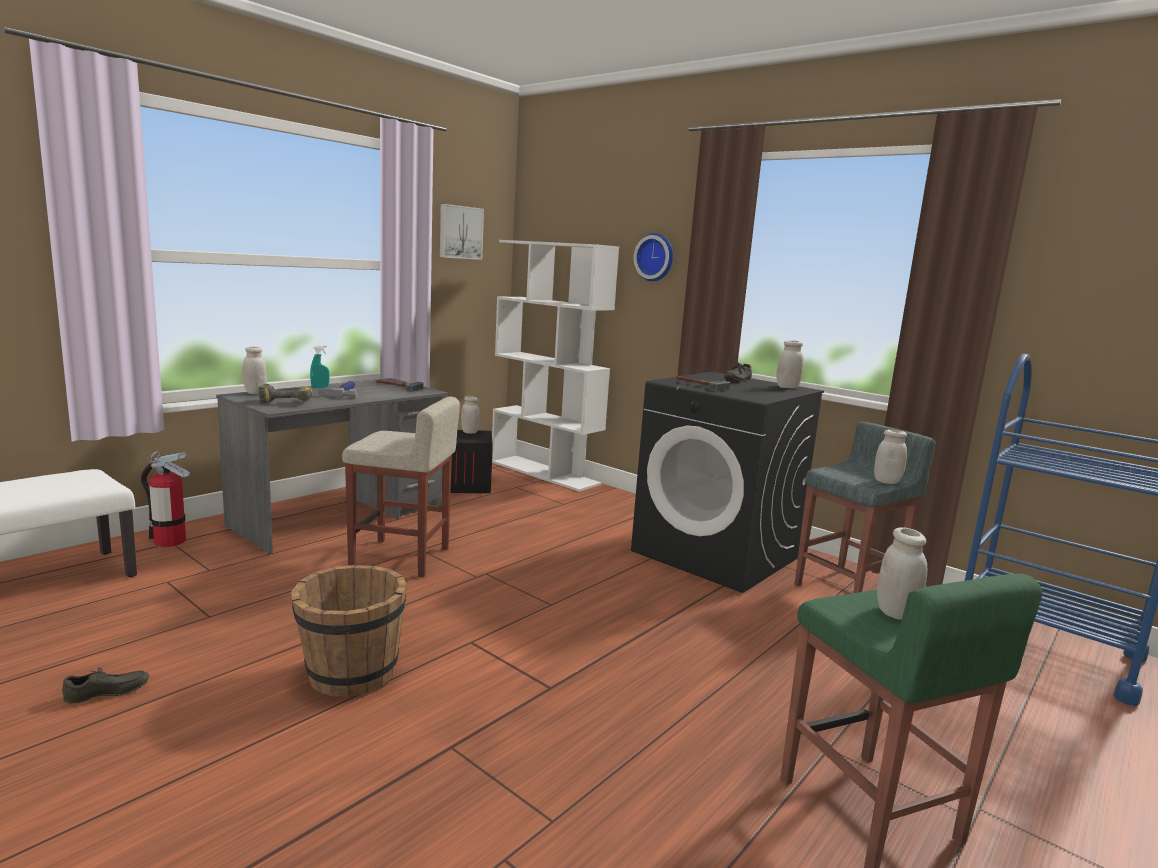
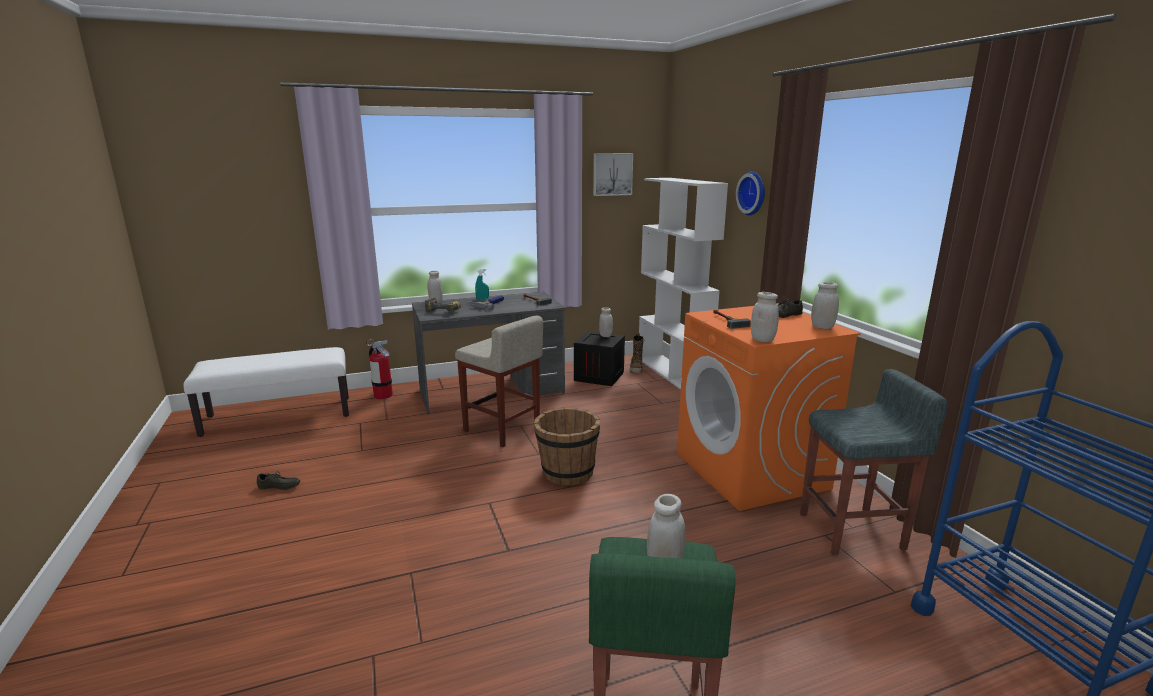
camera: 30 degrees right, 5 degrees up
brown bucket [291,565,407,697] -> brown bucket moved to [534,407,600,485]
black washing machine [631,372,824,593] -> orange washing machine [677,303,861,511]
white jar [874,430,907,484] -> white jar moved to [751,292,779,342]
none -> boot [630,333,645,373]

